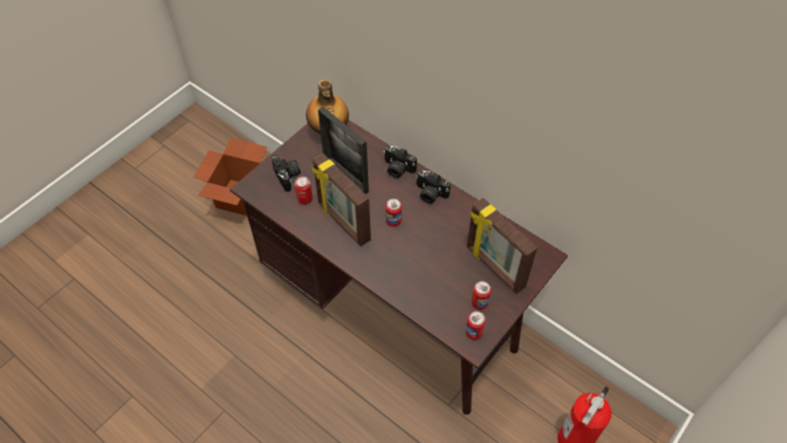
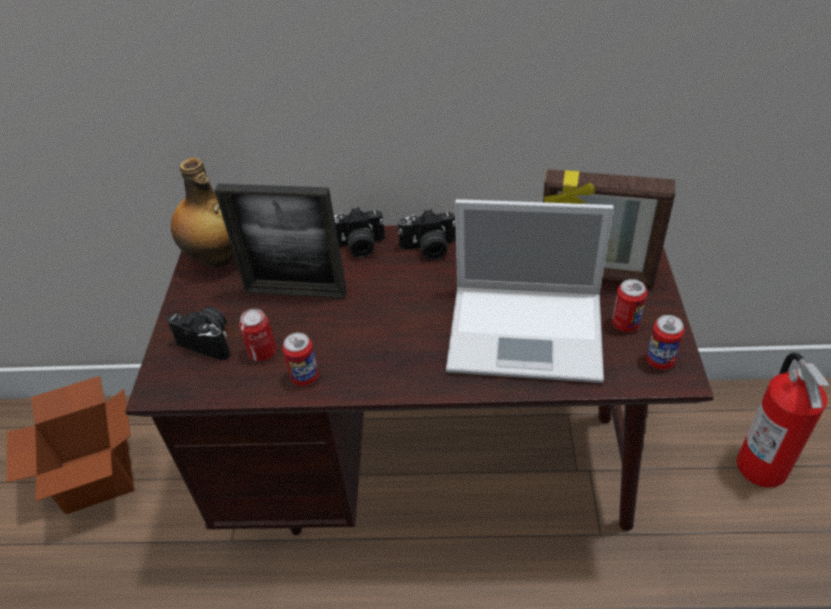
camera: 35 degrees left, 10 degrees down
picture frame [311,153,371,247] -> none
can [386,199,402,227] -> can moved to [283,333,319,386]
none -> laptop [446,199,614,383]

